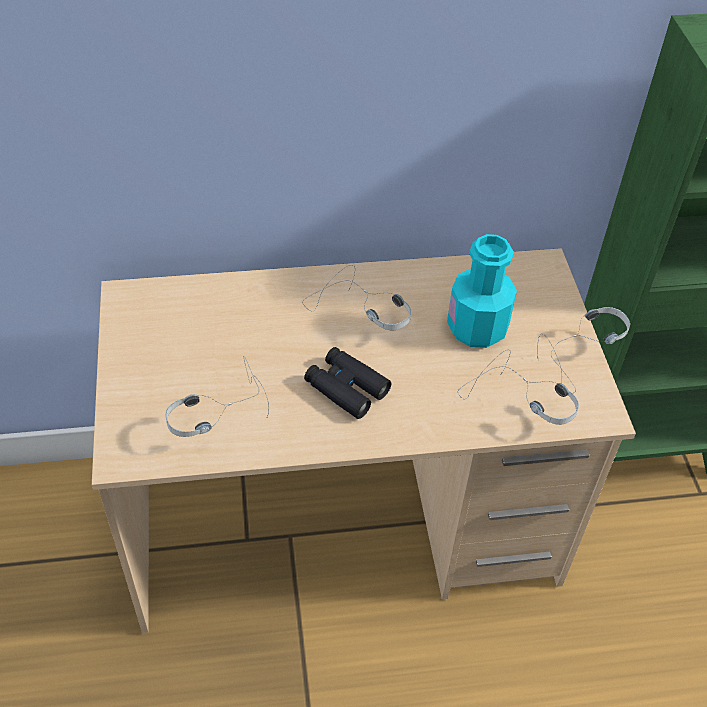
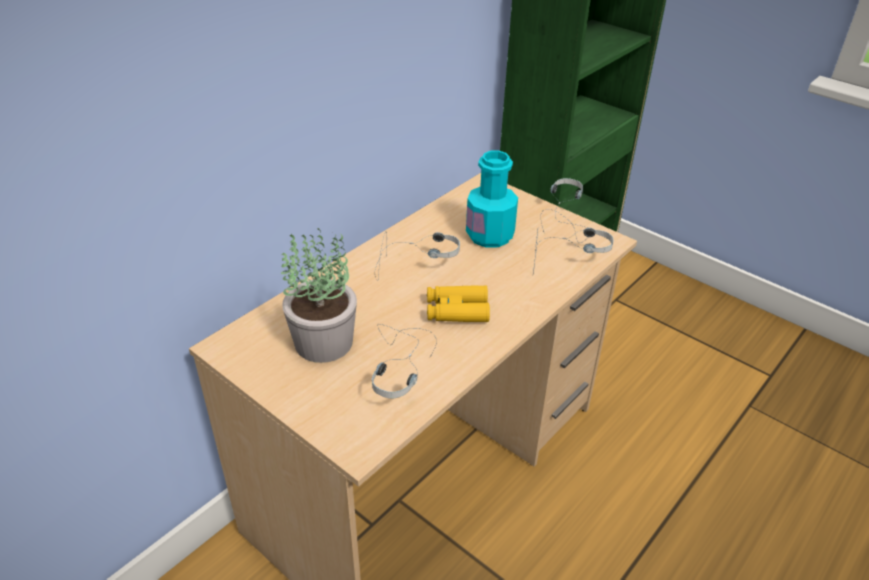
camera: 40 degrees left, 10 degrees down
black binoculars [304,347,391,419] -> yellow binoculars [427,285,490,322]
none -> potted plant [281,228,357,363]

